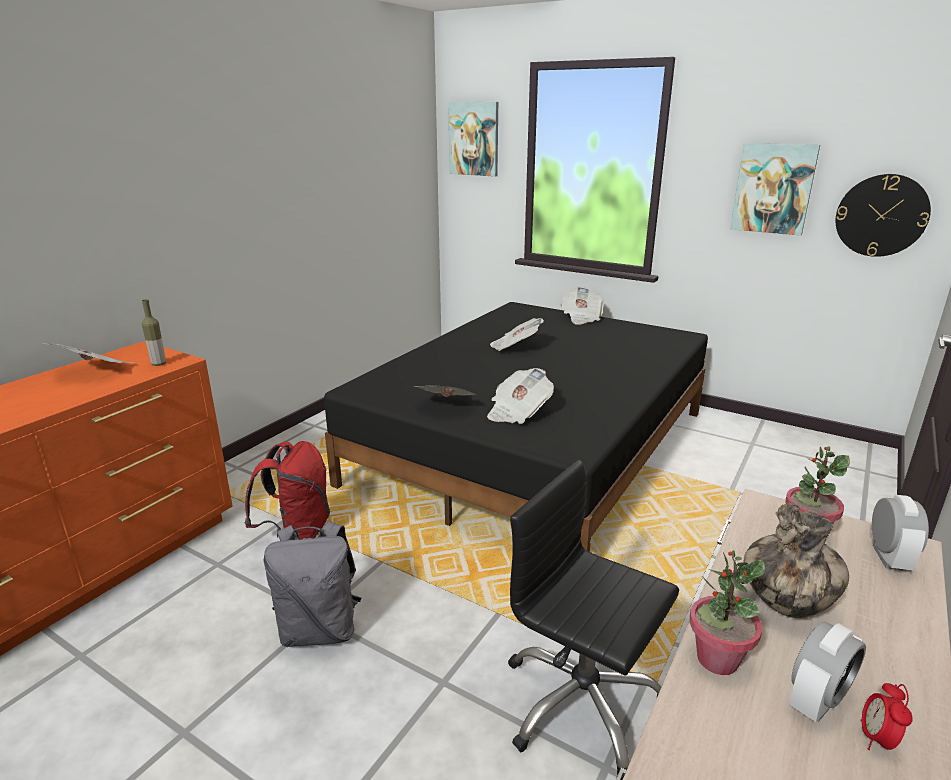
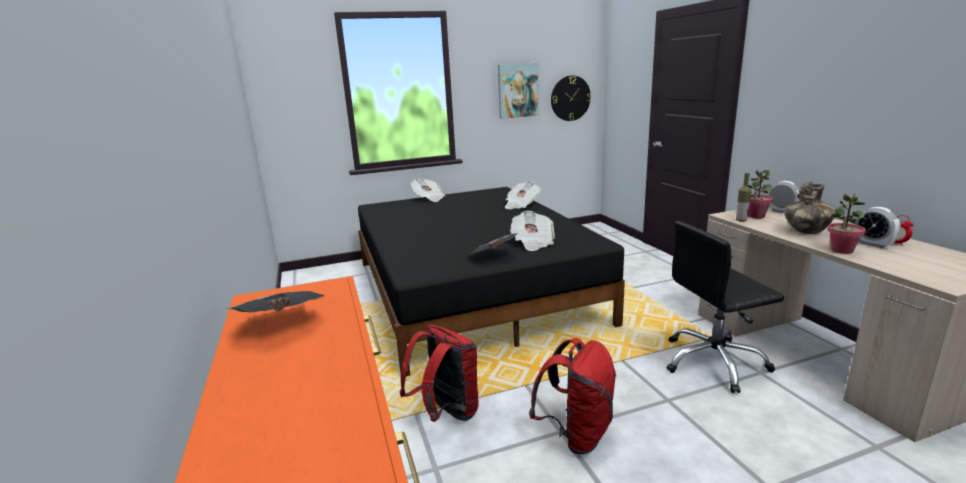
camera: 50 degrees left, 5 degrees down
bottle [142,299,166,366] -> bottle moved to [736,173,752,222]
grey backpack [264,522,361,647] -> red backpack [529,338,616,455]
picture [448,102,498,177] -> none
newspaper [490,318,544,351] -> newspaper moved to [505,181,541,209]
alarm clock [790,622,866,722] -> alarm clock turned 150 degrees clockwise [854,207,900,248]

